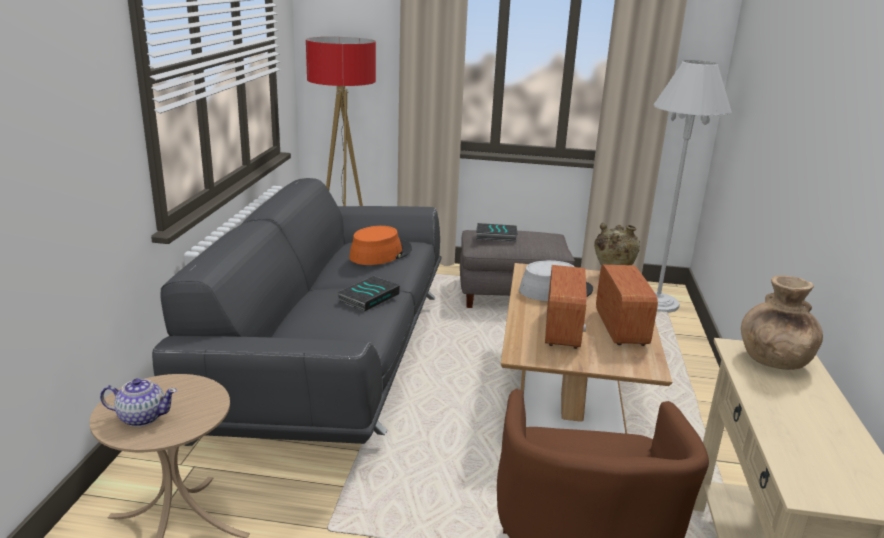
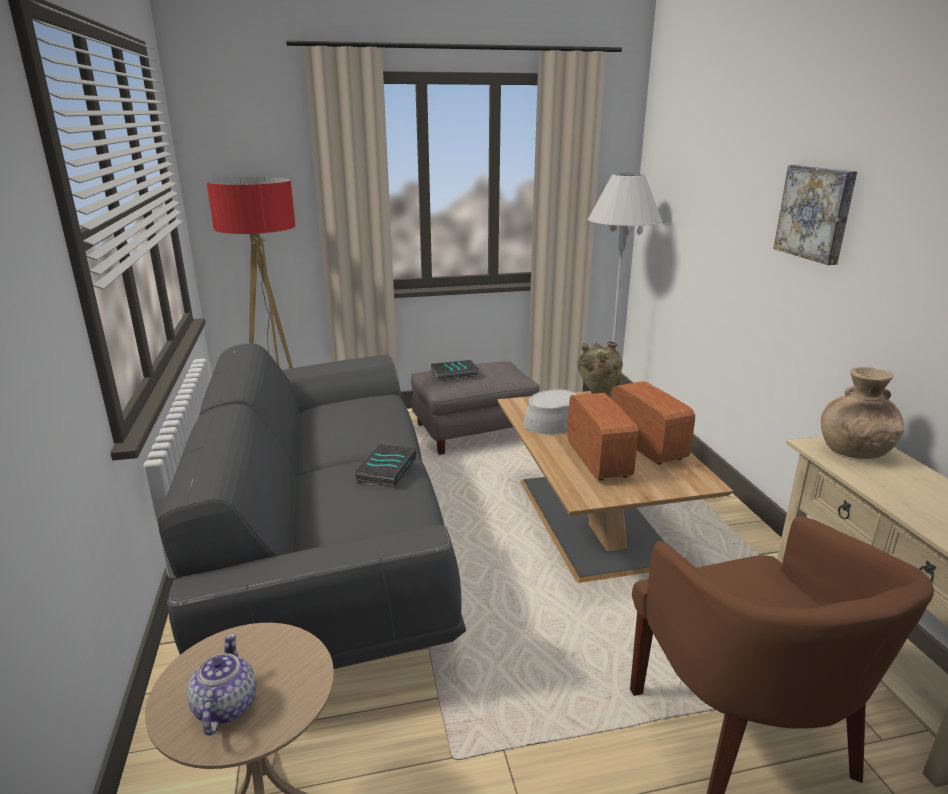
camera: 20 degrees left, 0 degrees up
teapot [100,378,177,427] -> teapot turned 75 degrees counterclockwise [187,633,257,736]
orange hat [349,226,412,265] -> none
none -> picture [773,165,857,265]

